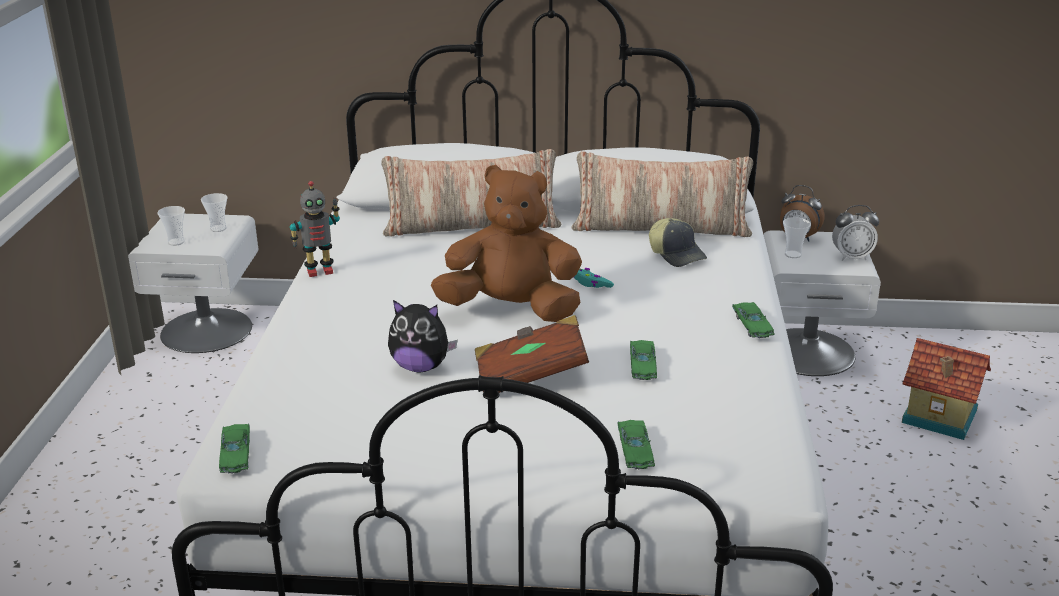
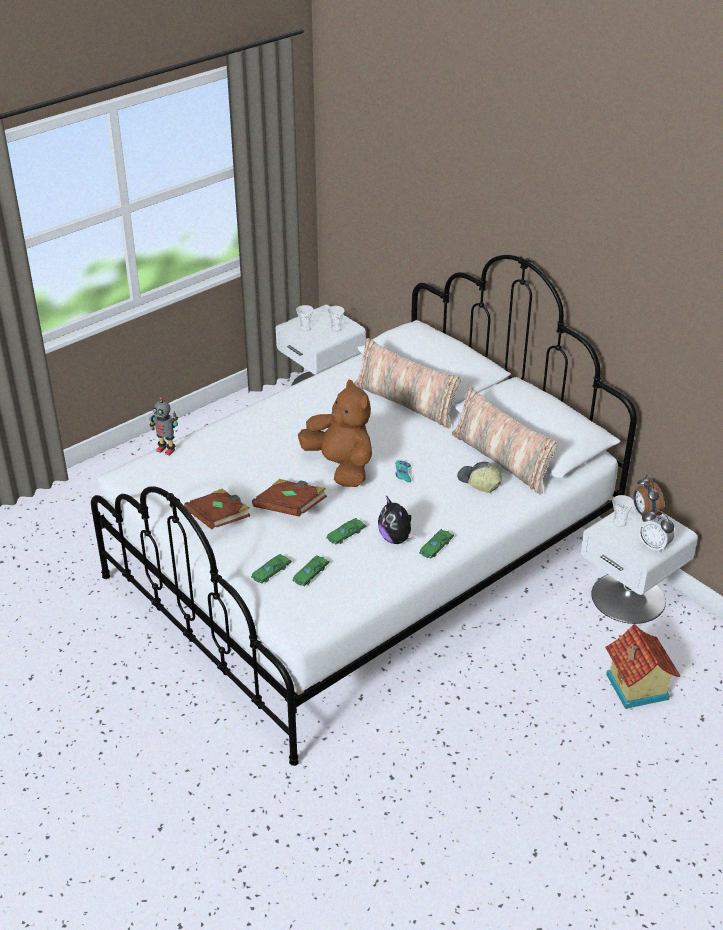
camera: 45 degrees right, 10 degrees up
green toy car [219,423,250,474] -> green toy car moved to [292,555,330,586]
toy robot [290,181,340,277] -> toy robot moved to [149,397,178,456]
plush toy [388,300,458,372] -> plush toy moved to [378,496,416,544]
cap [649,218,707,267] -> cap turned 120 degrees clockwise [457,462,502,493]
none -> brown book [184,489,250,529]

